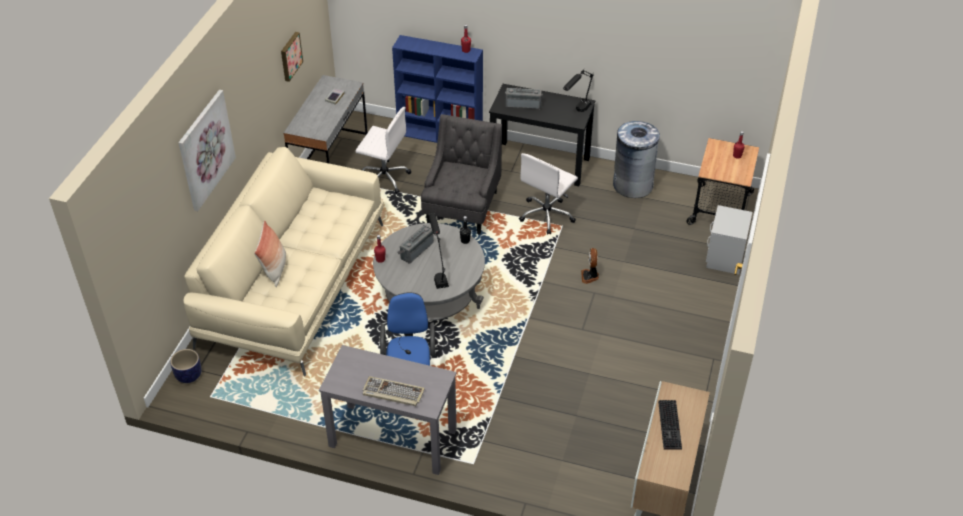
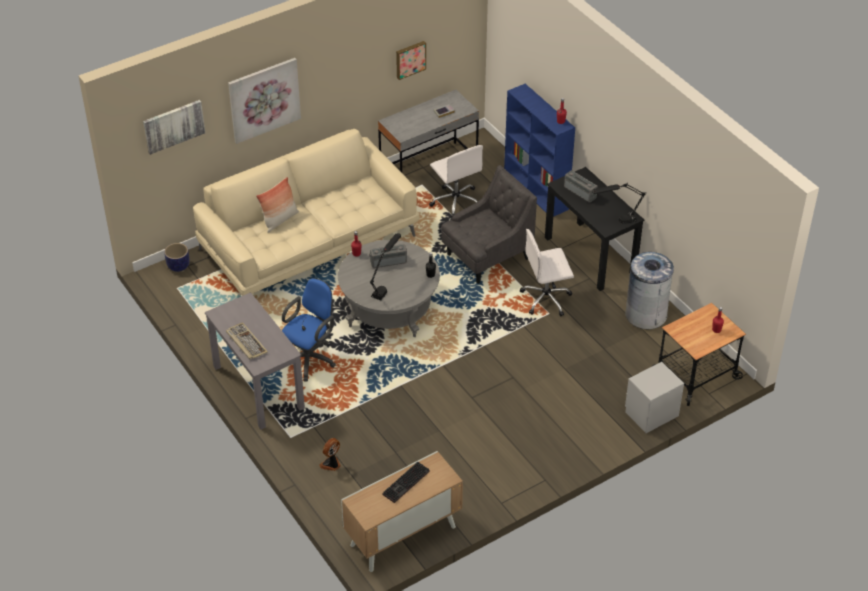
camera: 40 degrees right, 0 degrees up
fan [581,248,599,284] -> fan moved to [319,438,341,471]
none -> picture [143,100,205,155]

